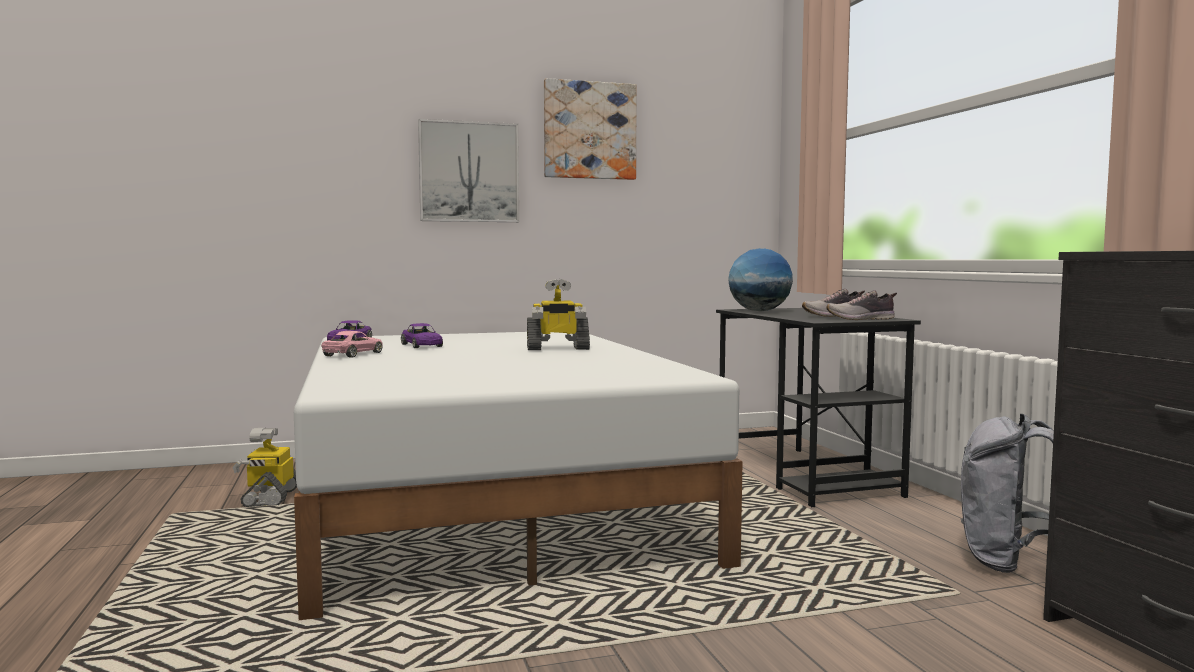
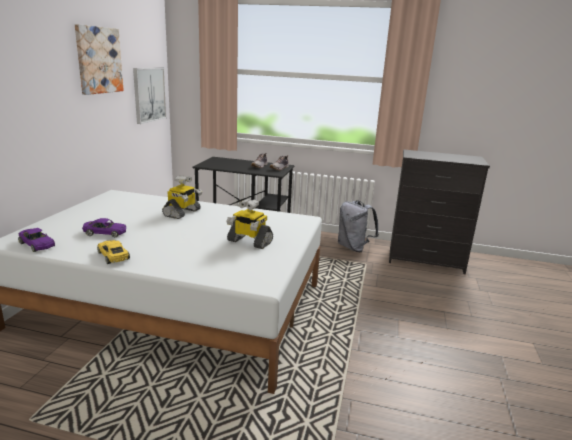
camera: 60 degrees left, 15 degrees up
toy robot [233,428,297,507] -> toy robot moved to [227,199,273,249]
pink toy car [321,331,383,358] -> yellow toy car [97,240,130,264]
picture [418,119,519,222] -> picture moved to [133,68,167,124]
globe [728,248,793,312] -> none

